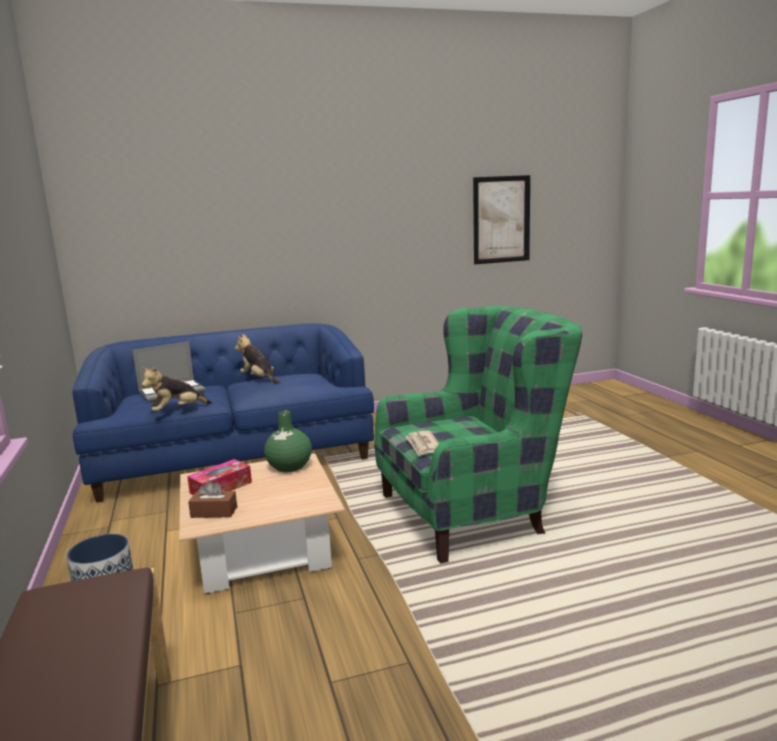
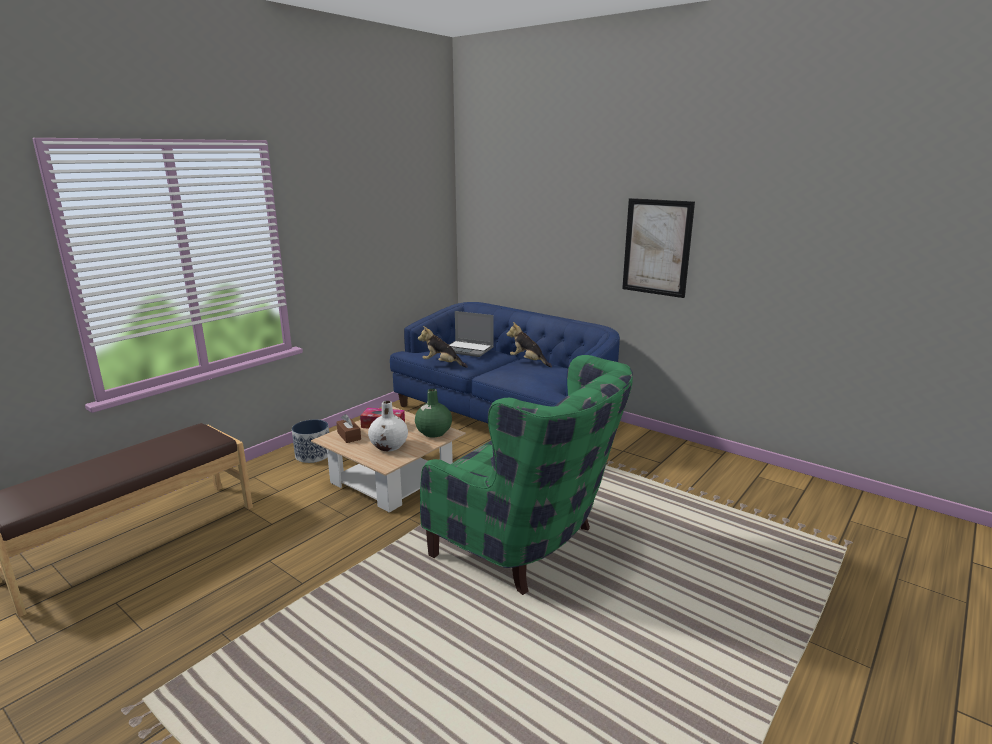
camera: 55 degrees right, 5 degrees up
plush toy [235,334,281,384] -> plush toy turned 60 degrees counterclockwise [507,322,552,367]
newspaper [405,431,439,456] -> none
picture [473,175,530,264] -> picture moved to [622,198,695,298]
none -> white vase [368,401,408,451]

